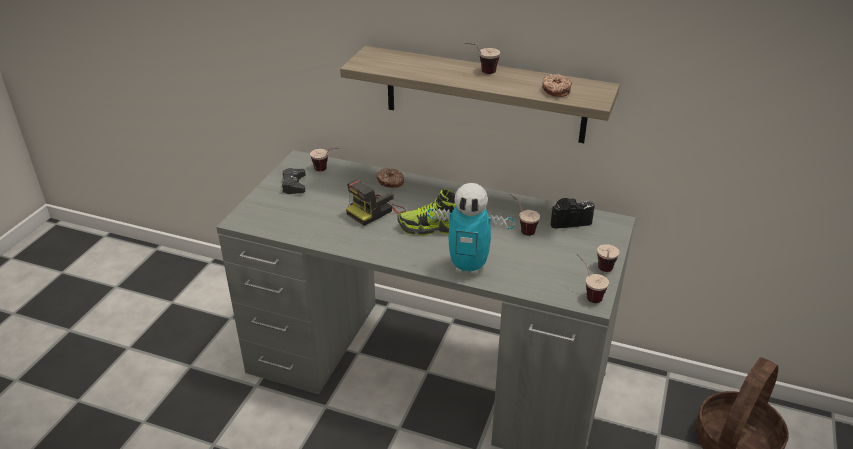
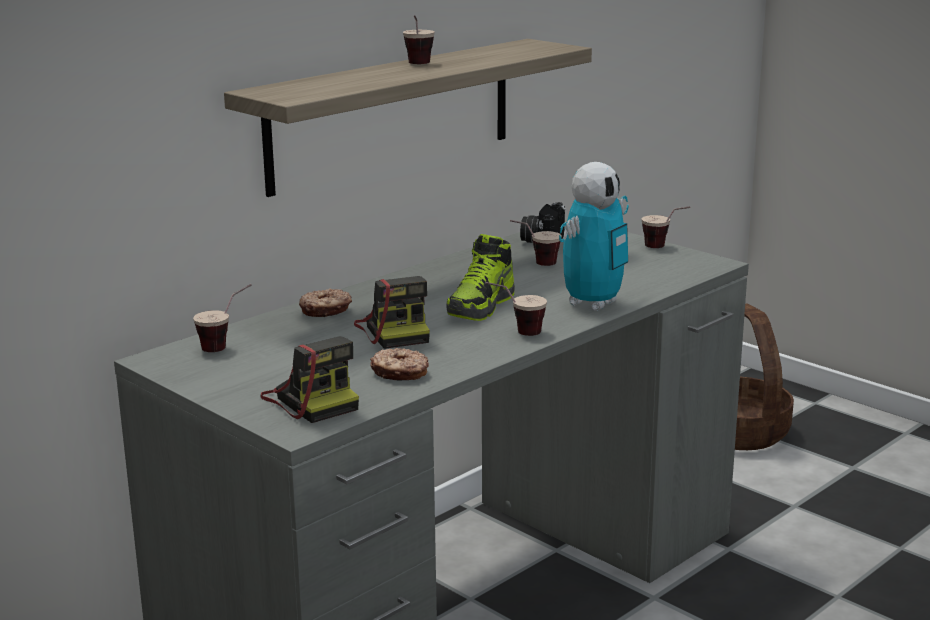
camera: 65 degrees left, 15 degrees down
black game controller [282,168,306,194] -> none
donut [542,74,572,97] -> donut moved to [370,348,429,380]
cup [577,254,609,303] -> cup moved to [485,282,547,336]
none -> camera [260,336,359,423]

